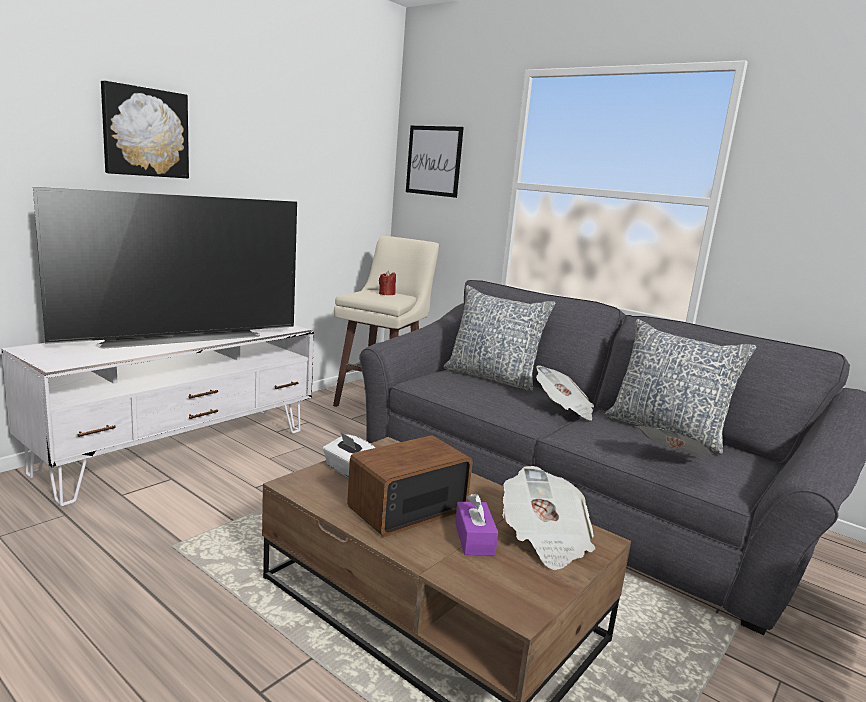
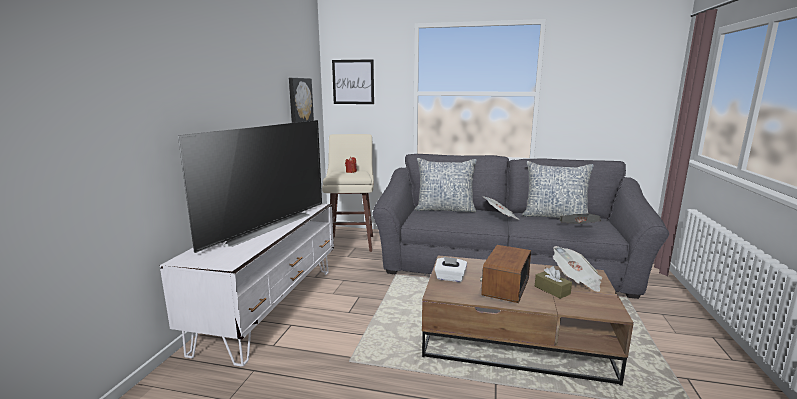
camera: 25 degrees left, 0 degrees up
picture [101,81,189,179] -> picture moved to [289,78,314,123]
purple tissue box [455,493,498,555] -> brown tissue box [535,266,572,299]

